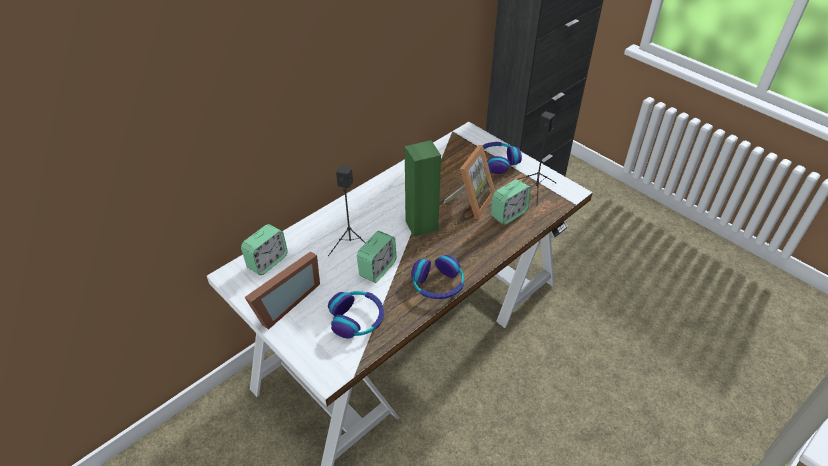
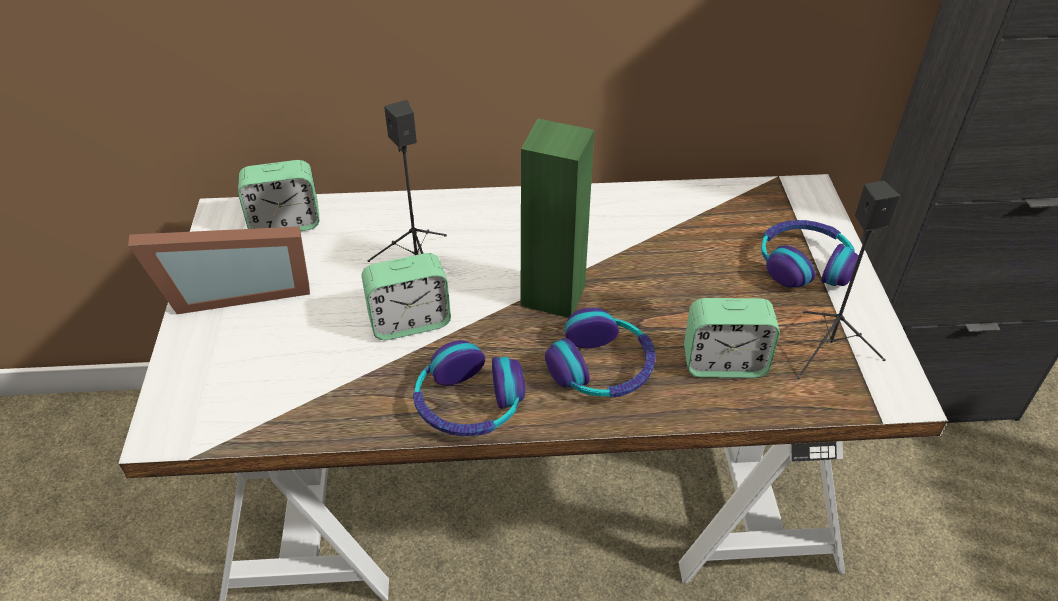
camera: 40 degrees right, 0 degrees up
headphones [328,291,384,339] -> headphones moved to [545,308,656,398]
picture frame [444,145,495,219] -> none

